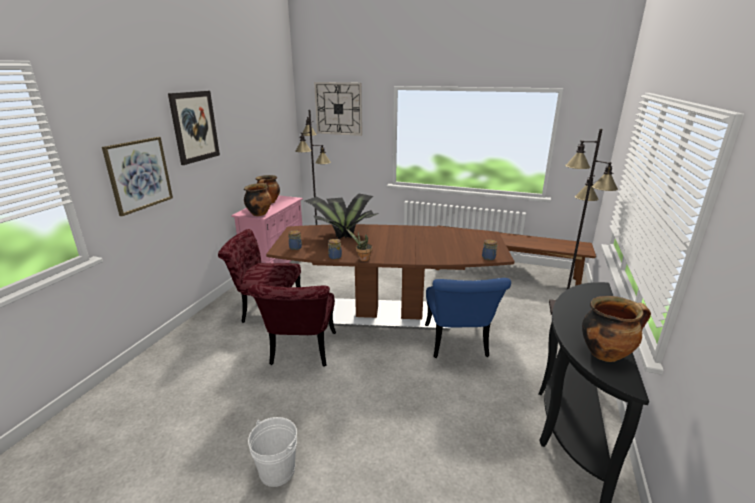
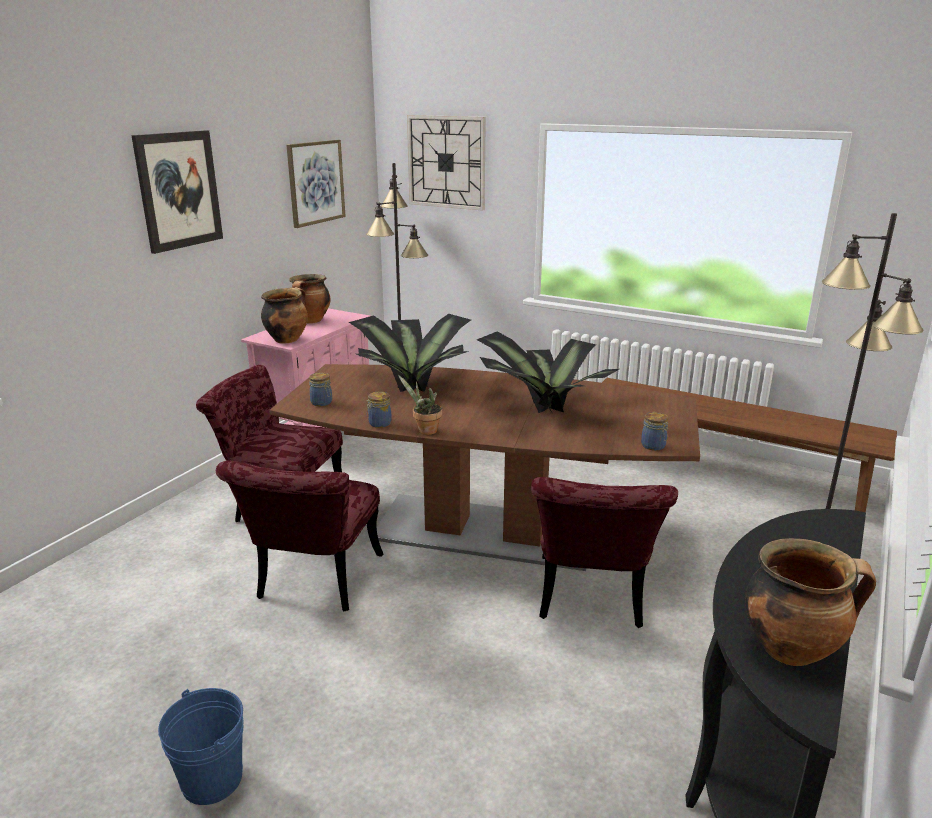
camera: 10 degrees right, 0 degrees up
picture [102,137,173,216] -> picture moved to [286,140,346,228]
white bucket [248,417,297,487] -> blue bucket [158,688,244,805]
blue chair [425,278,511,358] -> red chair [531,477,678,628]
none -> potted plant [477,332,619,413]

